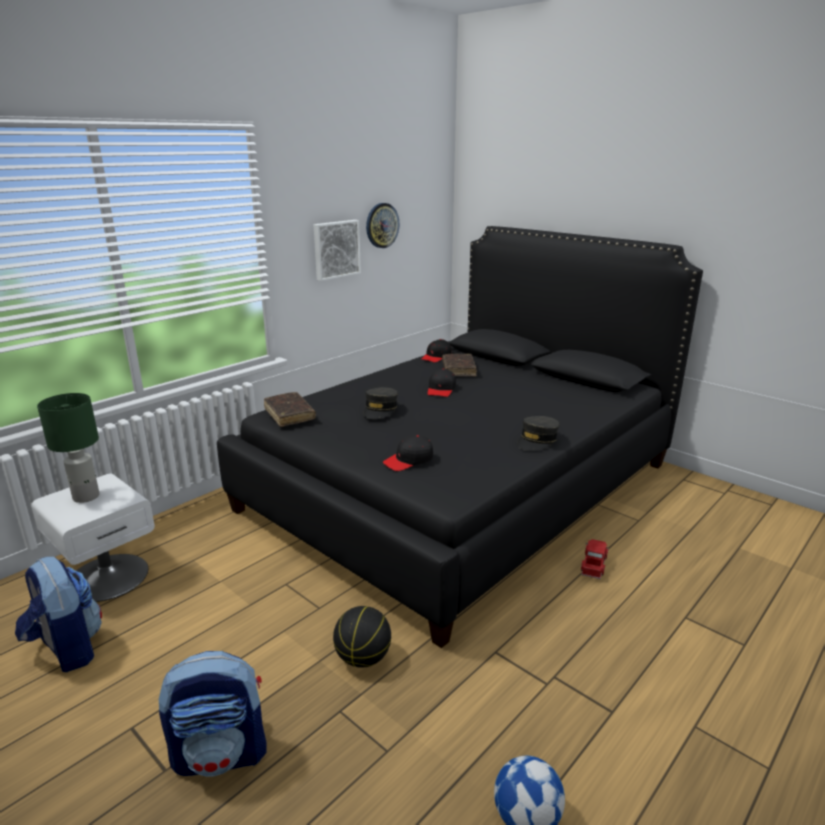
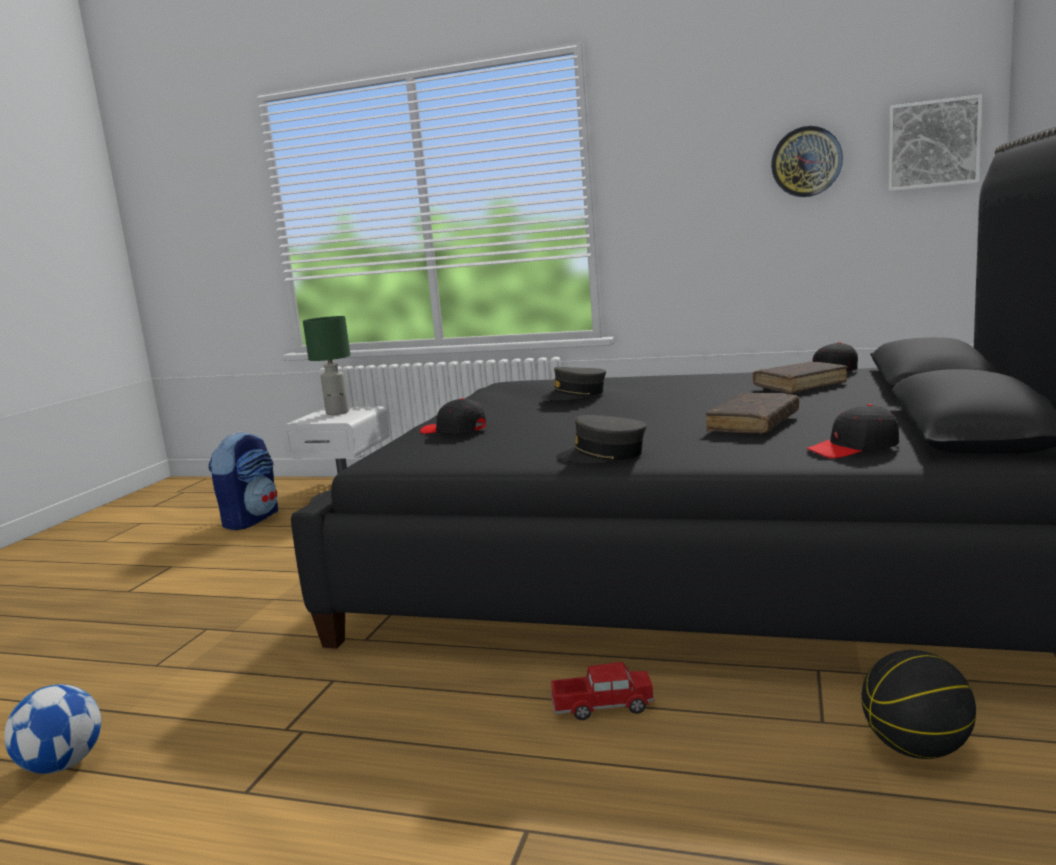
camera: 65 degrees right, 10 degrees down
backpack [159,651,267,777] -> none
brown book [264,392,316,427] -> brown book moved to [706,393,799,434]
picture [314,220,361,281] -> picture moved to [888,94,982,191]
basketball [333,606,391,668] -> basketball moved to [862,650,976,759]
black cap [428,369,456,397] -> black cap moved to [806,404,899,458]

